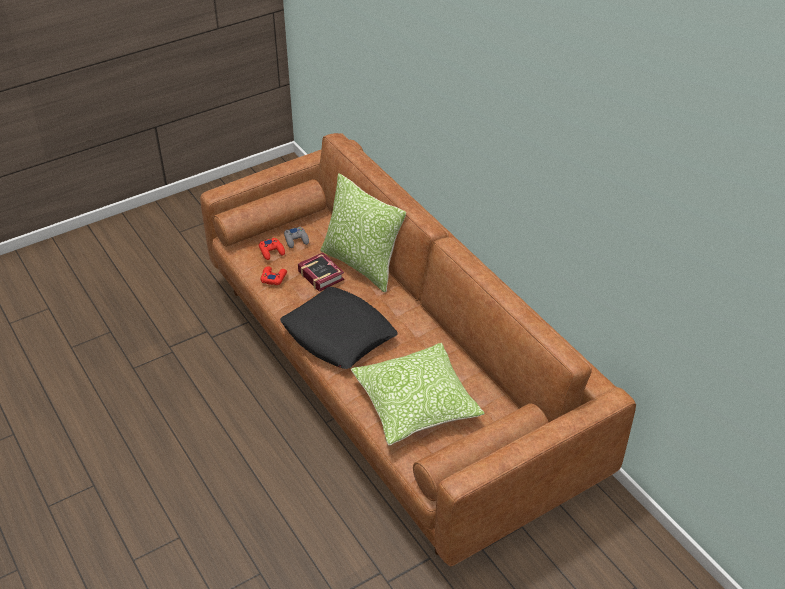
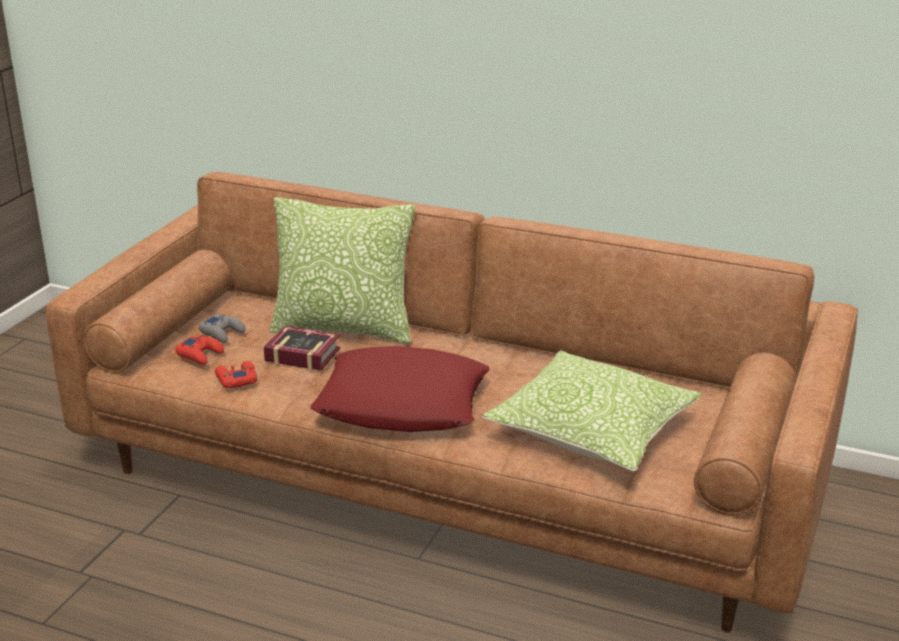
camera: 35 degrees left, 15 degrees down
black pillow [280,287,398,369] -> red pillow [310,346,490,432]

